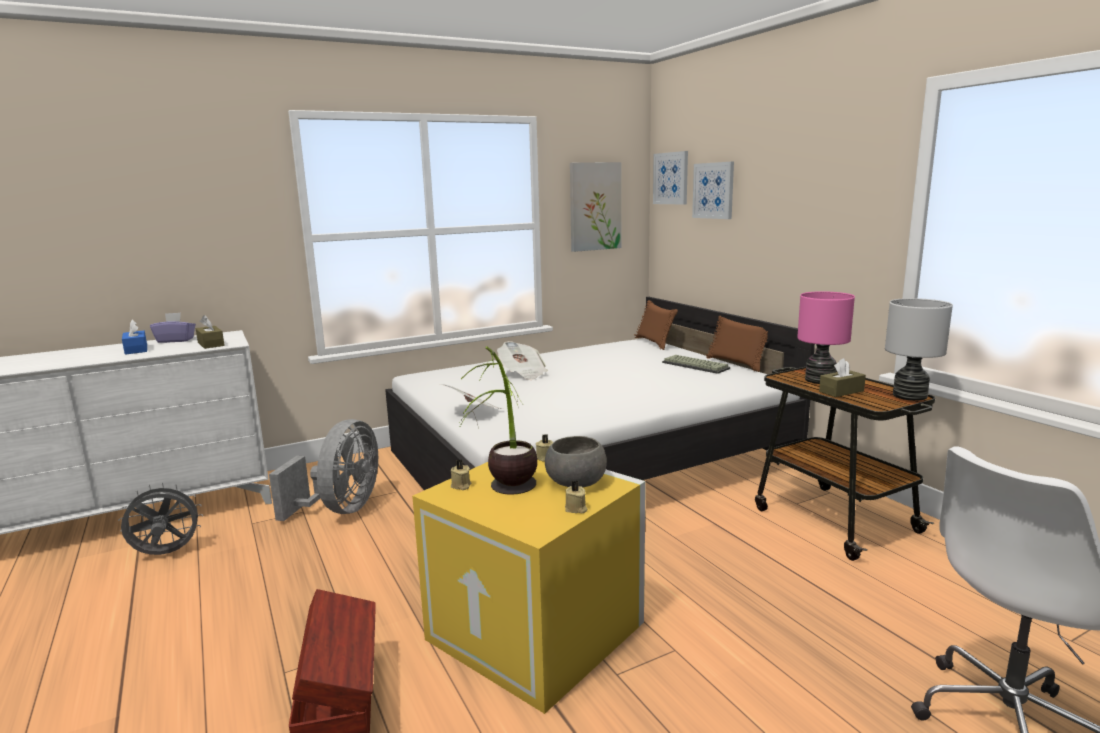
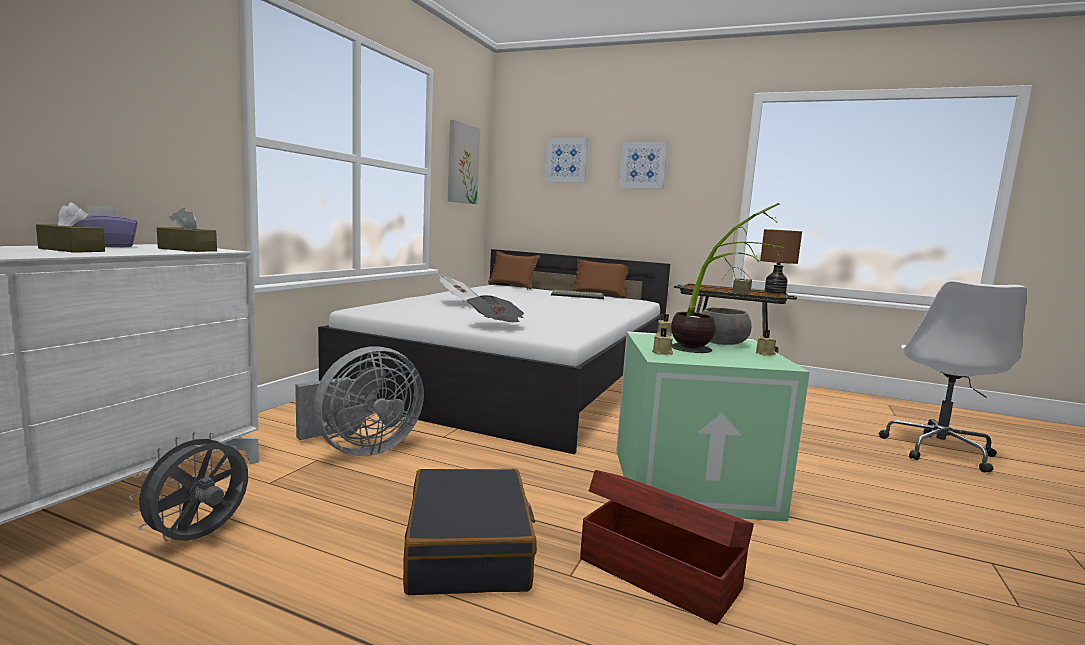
camera: 40 degrees left, 5 degrees down
blue tissue box [122,320,147,355] -> brown tissue box [36,202,105,253]
grey fan [269,419,378,521] -> grey fan turned 75 degrees clockwise [295,346,424,456]
yellow storage box [412,448,646,714] -> green storage box [616,332,810,521]
picture [653,151,688,205] -> picture moved to [619,142,668,189]
pink table lamp [797,291,855,384] -> none
grey table lamp [885,298,953,401] -> brown table lamp [760,229,802,294]
none -> black suitcase [403,468,537,595]

